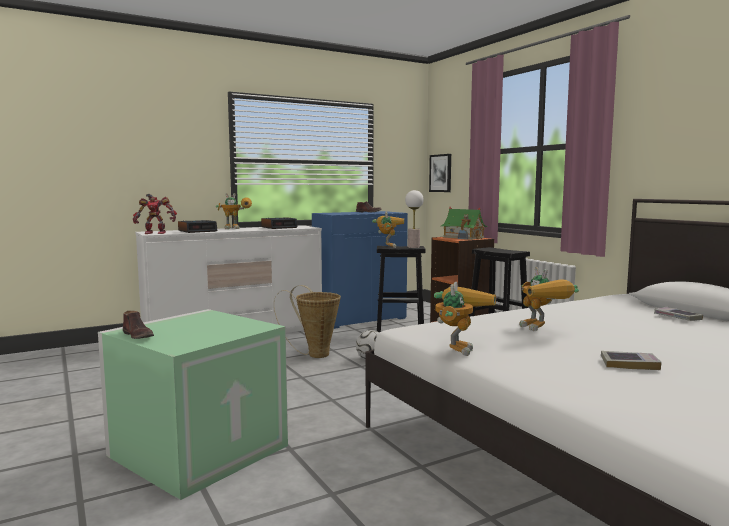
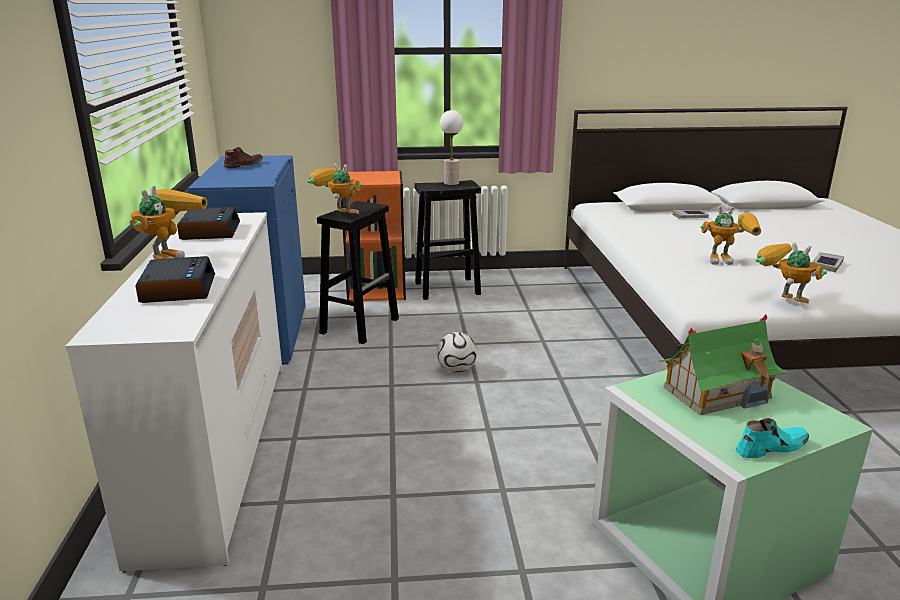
camera: 65 degrees left, 15 degrees up
brown shoe [123,311,154,339] -> turquoise shoe [736,418,809,458]
toy robot [133,194,177,234] -> none
basket [274,285,341,358] -> none
table lamp [405,190,424,248] -> table lamp moved to [440,110,464,185]
picture [429,154,451,192] -> none
toy house [441,207,488,240] -> toy house moved to [659,314,786,415]

